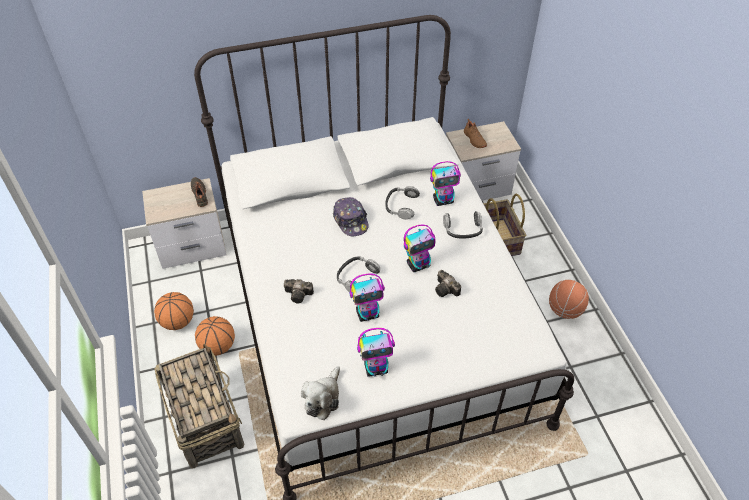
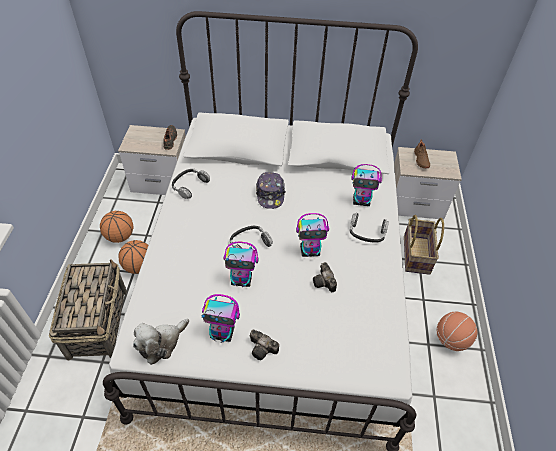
camera: 20 degrees right, 0 degrees up
camera [284,279,314,304] -> camera moved to [250,330,279,360]
headphones [385,186,420,220] -> headphones moved to [172,169,210,199]

